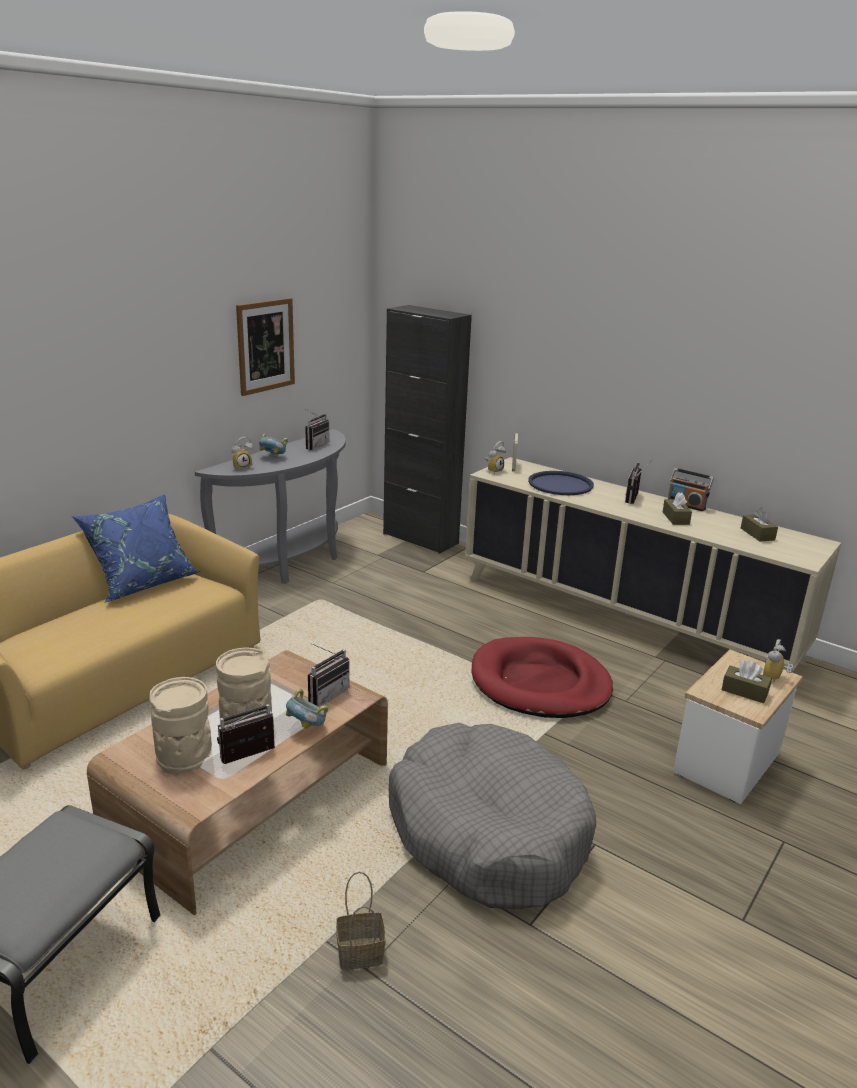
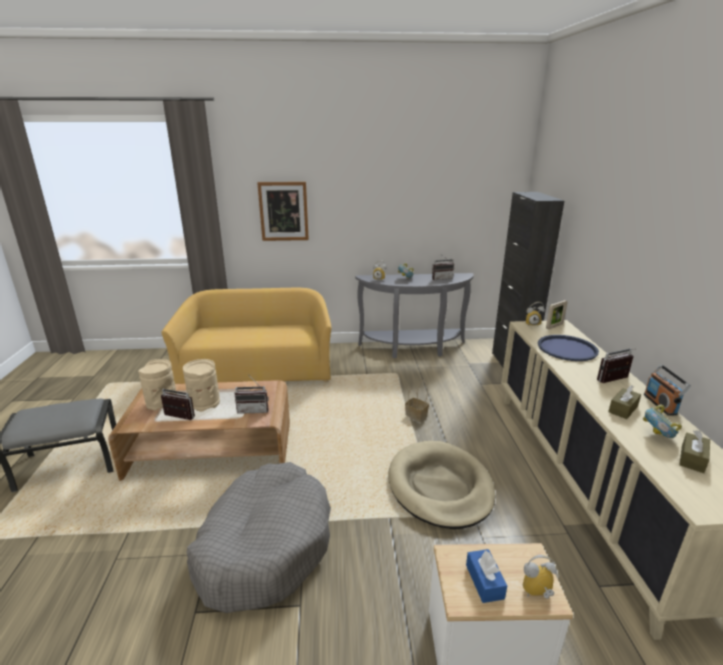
camera: 50 degrees right, 0 degrees up
blue pillow [72,494,200,603] -> none
picture [236,298,295,396] -> picture moved to [257,182,309,241]
bowl [286,688,328,728] -> bowl moved to [643,404,682,438]
basket [336,872,386,970] -> basket moved to [405,381,429,422]
red dog bed [472,637,613,718] -> beige dog bed [388,441,495,529]
brown tissue box [722,660,772,703] -> blue tissue box [466,549,507,603]

